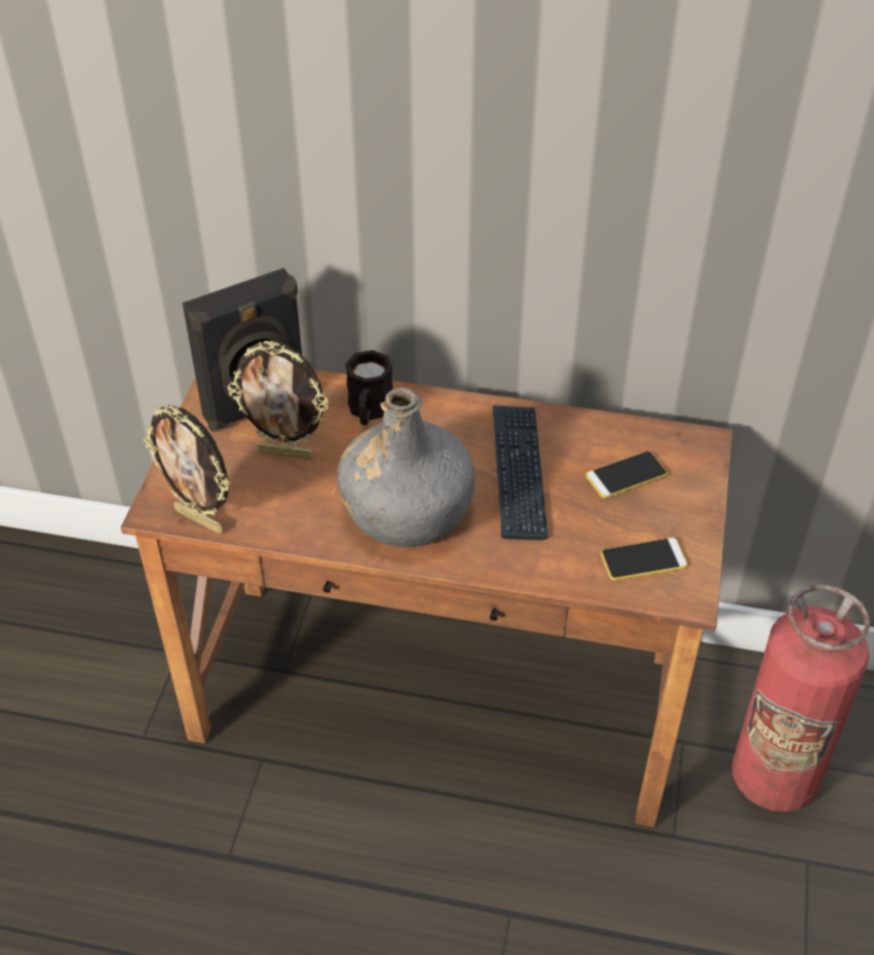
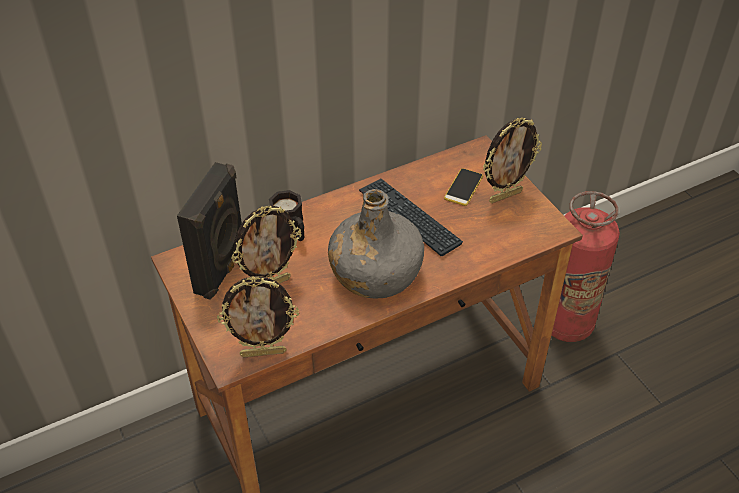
camera: 40 degrees left, 0 degrees up
phone [600,538,688,581] -> none
none -> picture frame [483,118,542,203]

